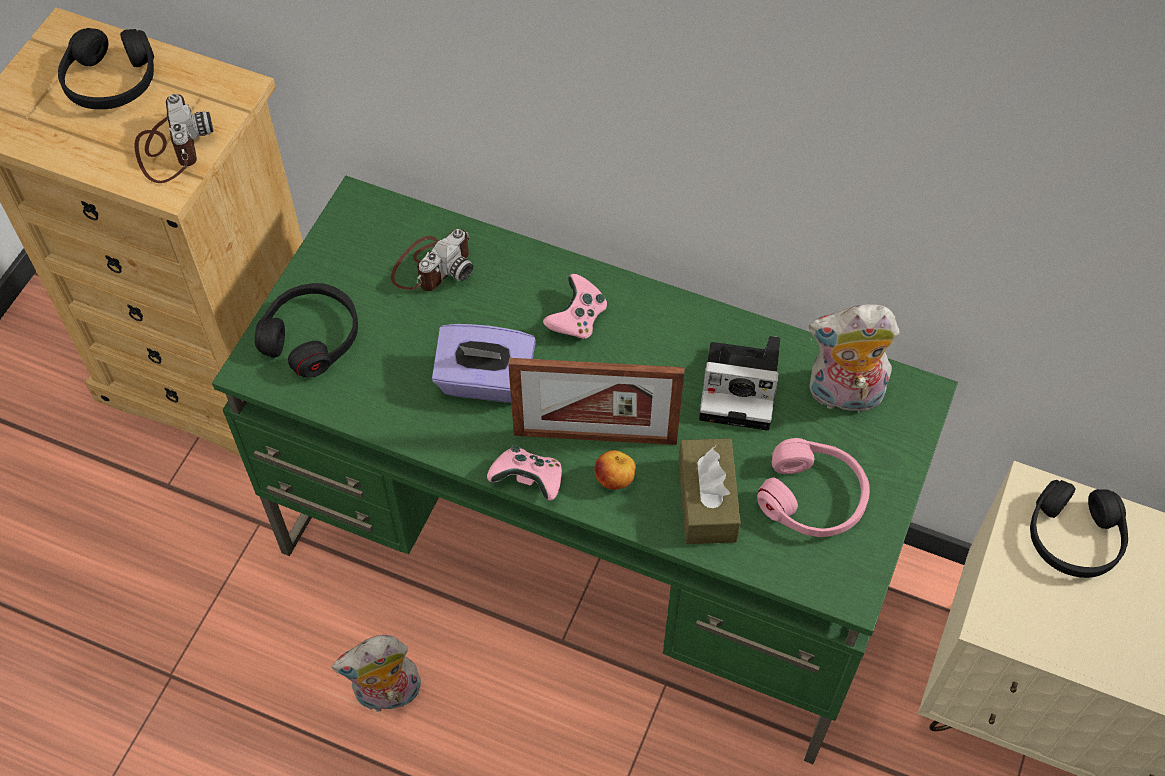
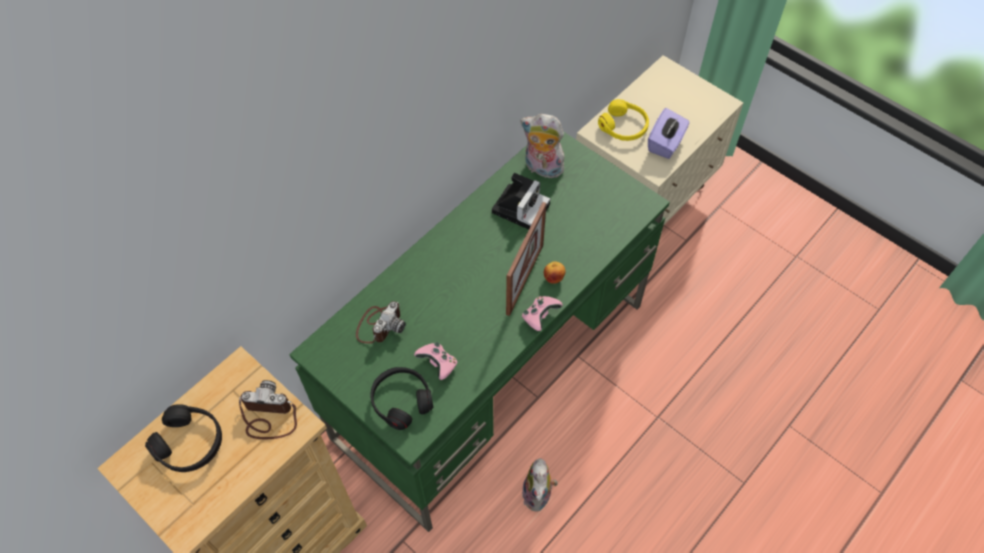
camera: 70 degrees left, 0 degrees up
camera [391,229,473,291] -> camera turned 60 degrees clockwise [356,301,406,344]
purple tissue box [432,324,536,403] -> purple tissue box moved to [648,108,689,159]
pink game controller [543,274,607,340] -> pink game controller moved to [414,342,458,380]
brown tissue box [678,438,741,544] -> none
pink headphones [757,438,870,537] -> none
plush toy [809,304,900,412] -> plush toy turned 90 degrees clockwise [520,114,564,178]
black headphones [1030,480,1128,578] -> yellow headphones [598,99,649,141]

